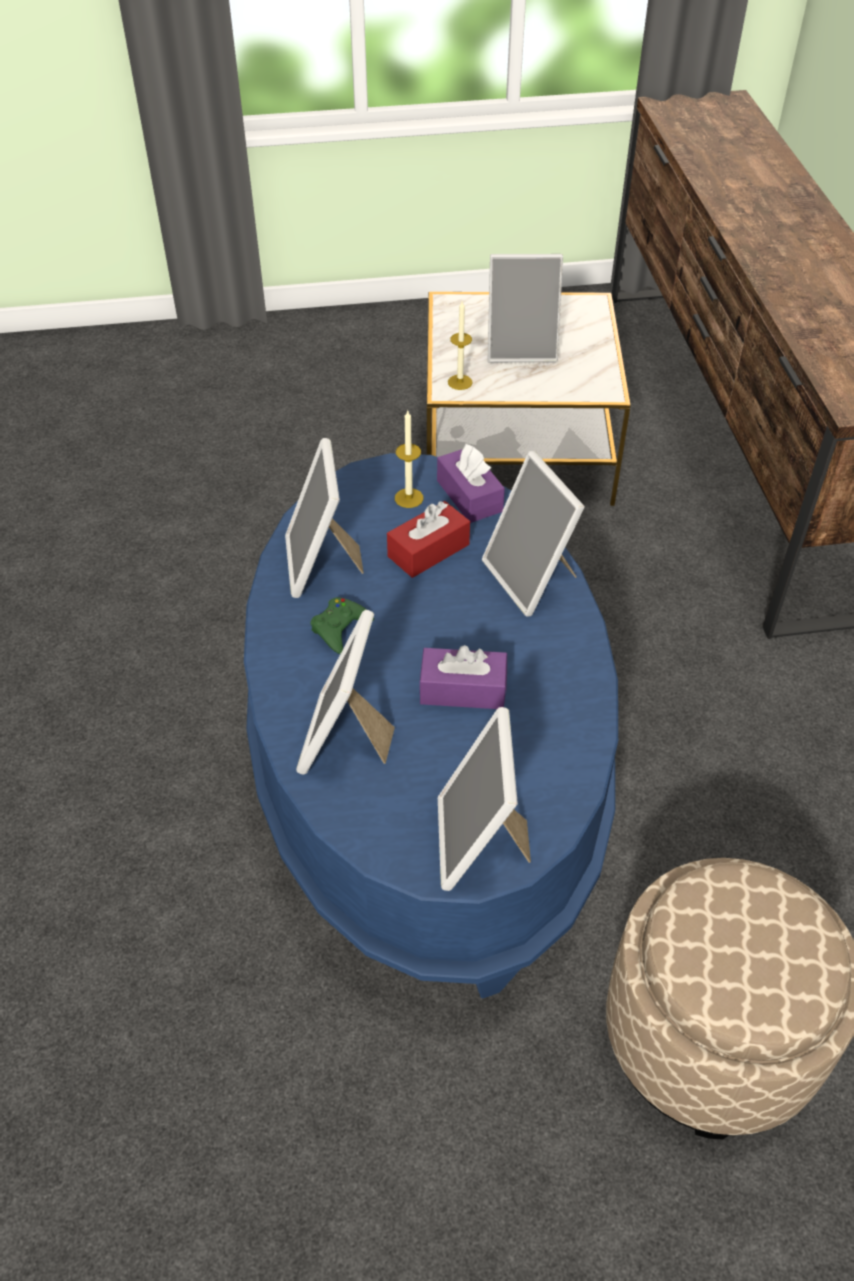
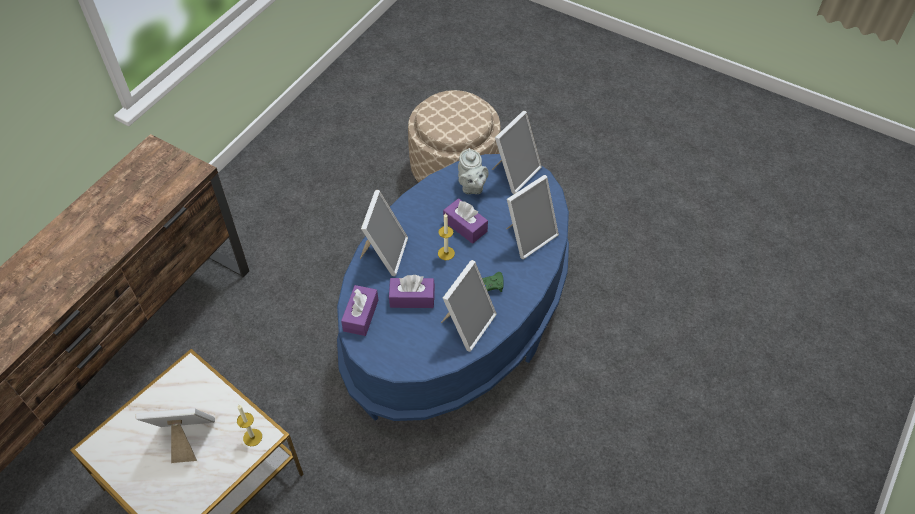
camera: 140 degrees left, 5 degrees up
red tissue box [387,501,470,578] -> purple tissue box [389,275,435,308]
candle [395,411,424,508] -> candle moved to [438,213,455,260]
picture frame [488,254,563,363] -> picture frame turned 45 degrees counterclockwise [135,408,215,463]
none -> grey teapot [458,148,489,194]

